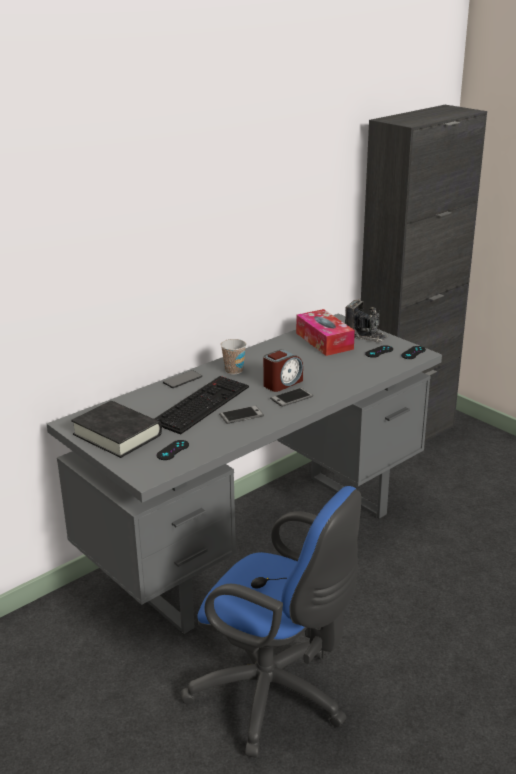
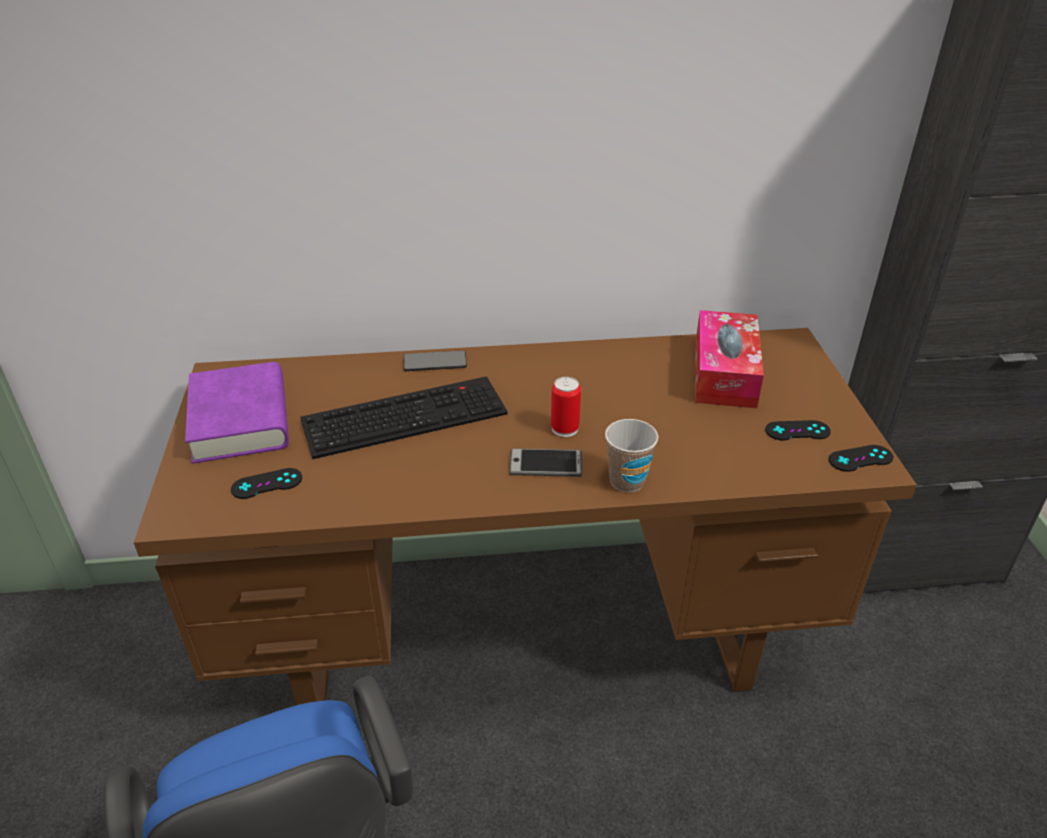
camera: 35 degrees right, 10 degrees up
grey desk [47,314,442,635] -> brown desk [134,328,917,705]
black book [71,401,162,458] -> purple book [185,362,289,464]
phone [219,405,264,424] -> none
cup [221,339,246,375] -> cup moved to [605,419,659,492]
alarm clock [263,350,303,392] -> can [551,377,581,437]
camera [345,299,389,343] -> none

